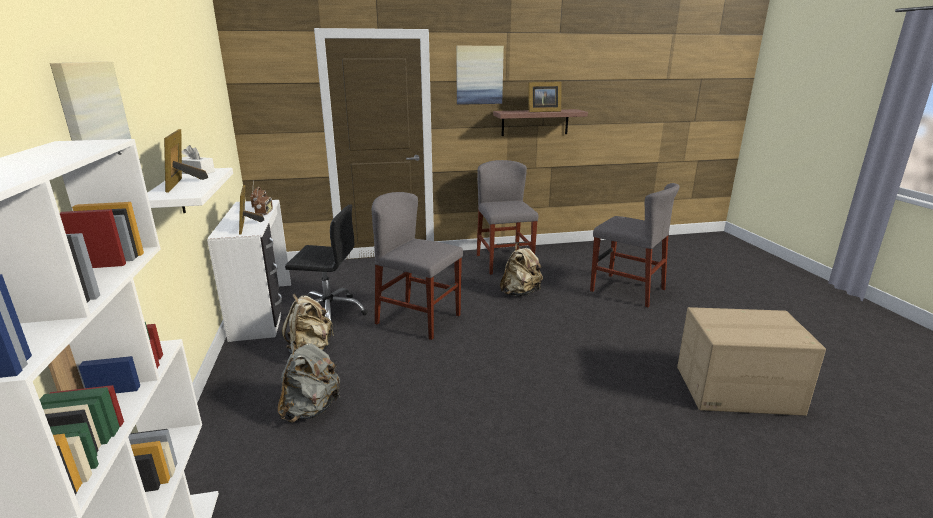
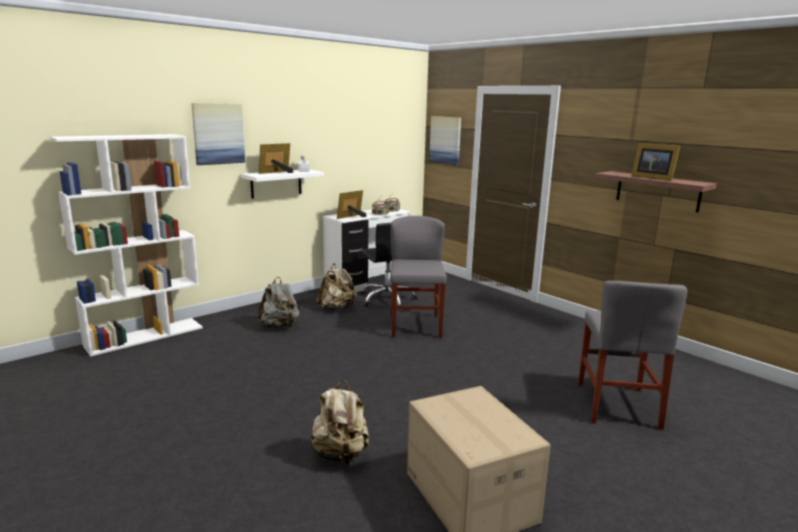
camera: 60 degrees right, 5 degrees down
picture [456,46,504,105] -> picture moved to [429,116,461,165]
grey chair [477,160,538,275] -> none
beige backpack [500,243,543,296] -> beige backpack moved to [310,380,369,465]

